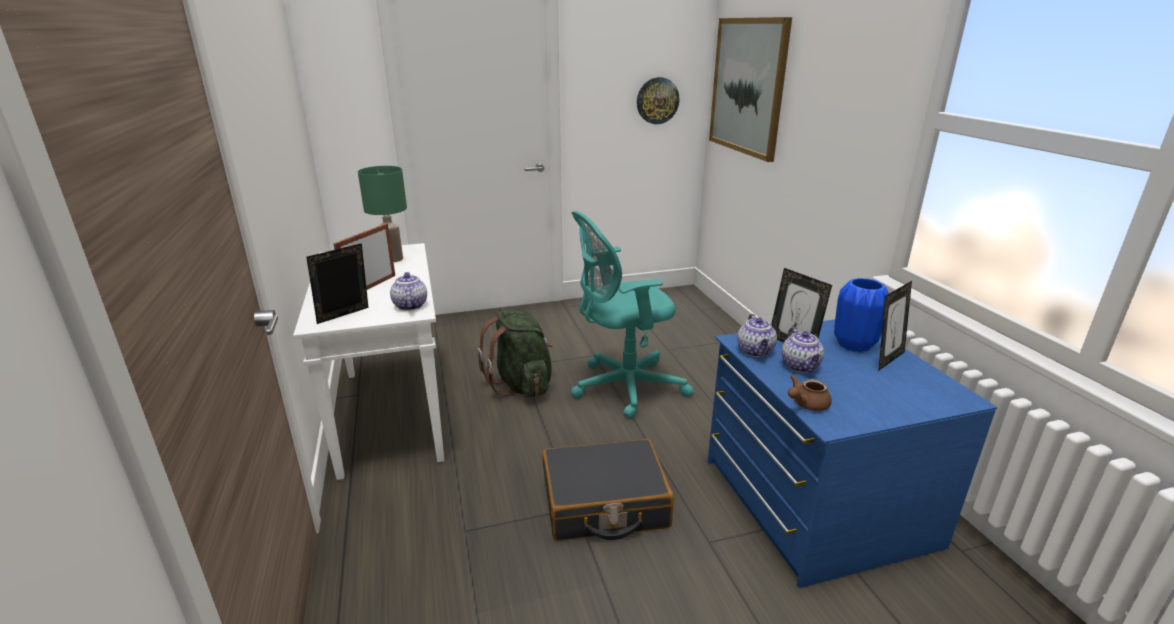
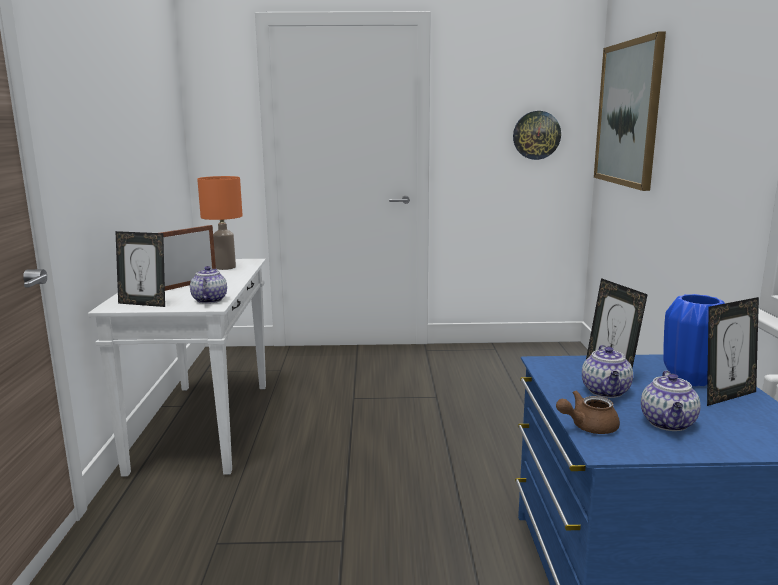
camera: 15 degrees right, 10 degrees down
picture frame [306,243,369,324] -> picture frame turned 135 degrees counterclockwise [115,231,165,307]
green table lamp [358,166,407,262] -> orange table lamp [197,176,243,270]
green backpack [477,309,553,397] -> none
black suitcase [542,439,674,541] -> none
turquoise office chair [571,211,694,419] -> none
teapot [737,314,777,357] -> teapot moved to [641,371,701,431]

